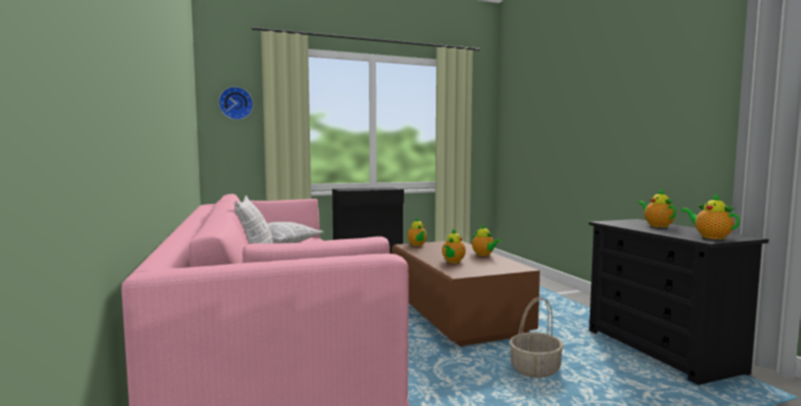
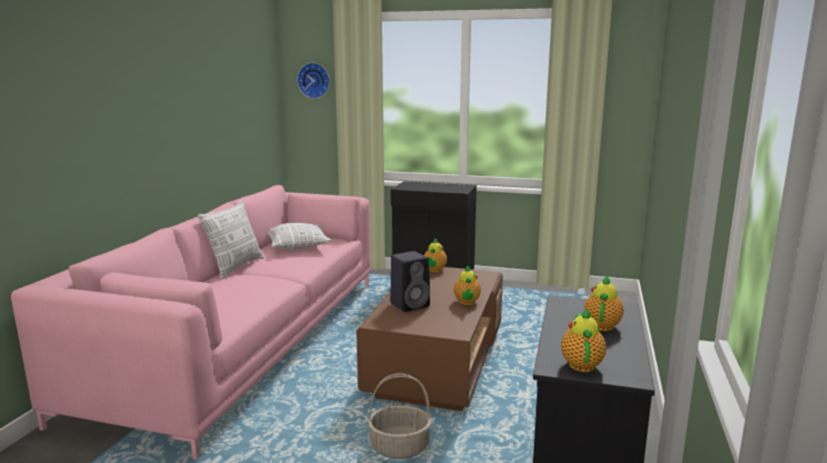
camera: 35 degrees right, 10 degrees up
teapot [442,229,466,263] -> black speaker [390,251,430,312]

